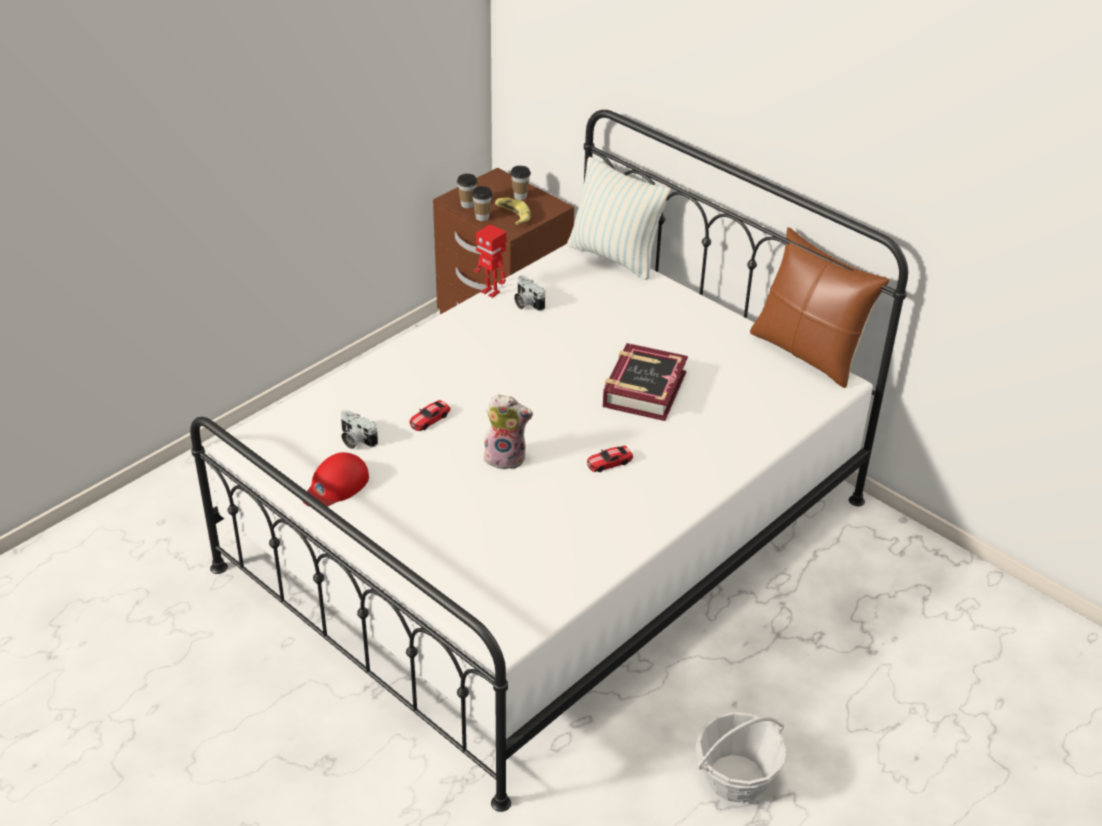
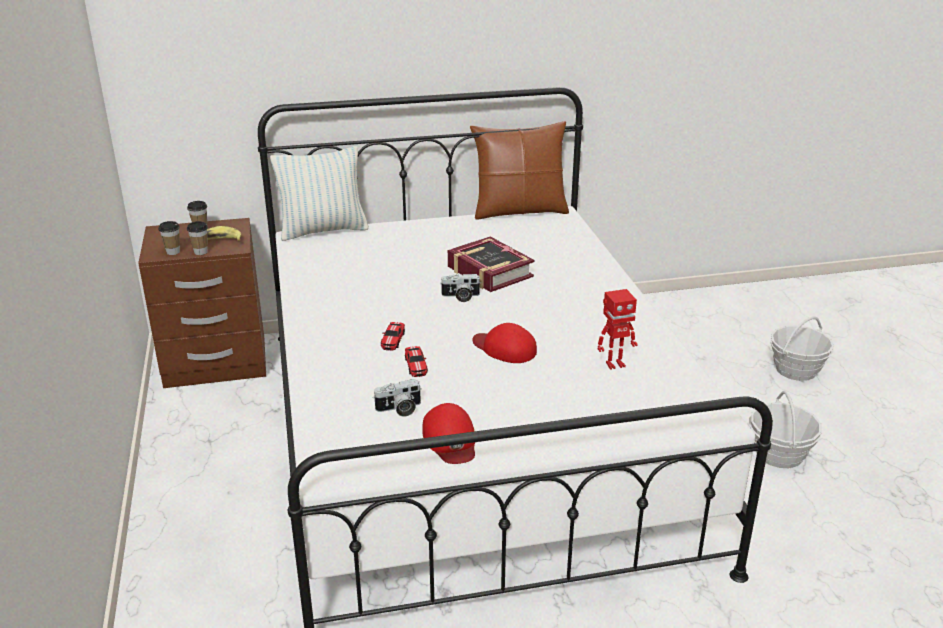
camera: 55 degrees left, 10 degrees down
toy robot [474,224,506,298] -> toy robot moved to [598,289,638,370]
plush toy [484,394,533,470] -> red cap [472,323,537,363]
camera [514,276,545,311] -> camera moved to [441,274,480,302]
toy car [587,446,633,472] -> toy car moved to [381,322,405,351]
none -> basket [770,316,834,381]

